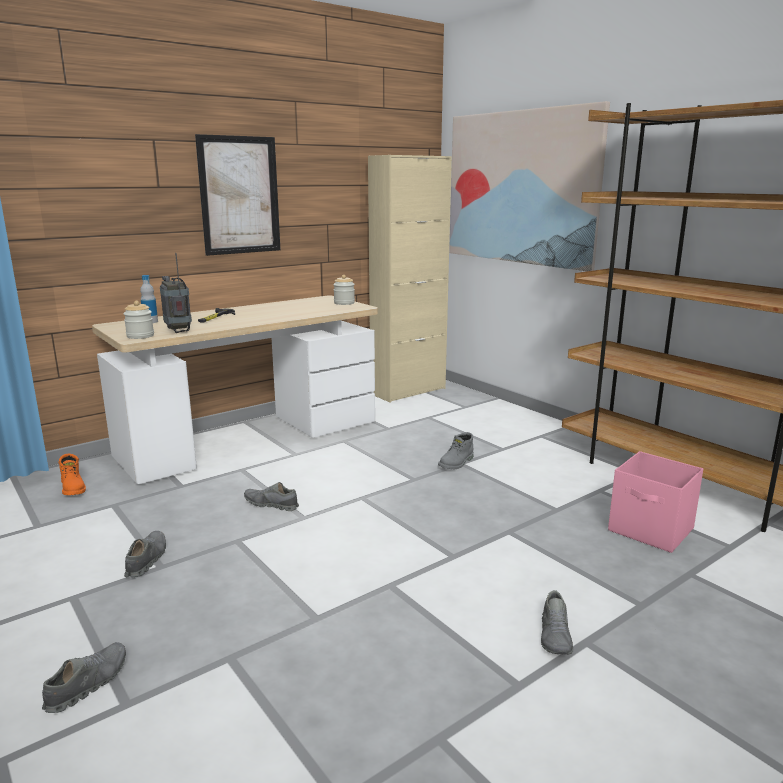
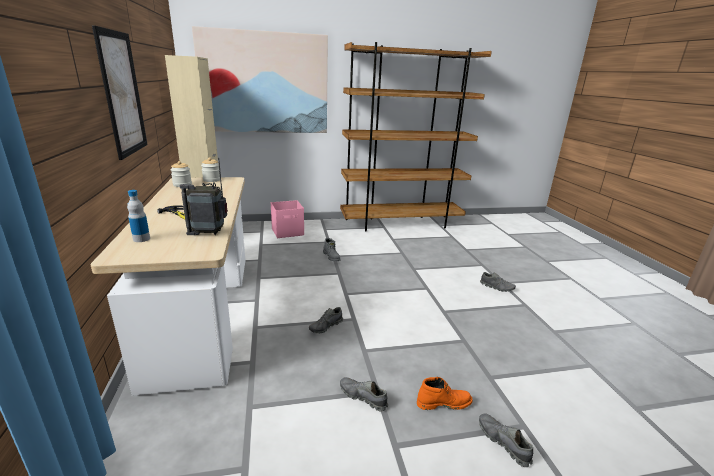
camera: 65 degrees left, 5 degrees up
orange boot [59,454,86,495] -> orange boot moved to [417,377,472,410]
jar [123,301,154,339] -> jar moved to [170,161,192,187]
pink storage box [608,451,703,553] -> pink storage box moved to [271,200,304,238]

